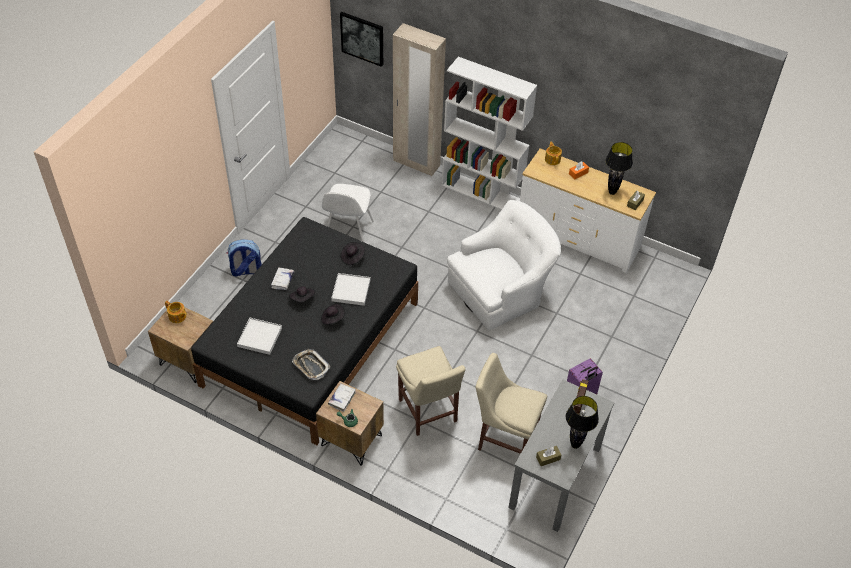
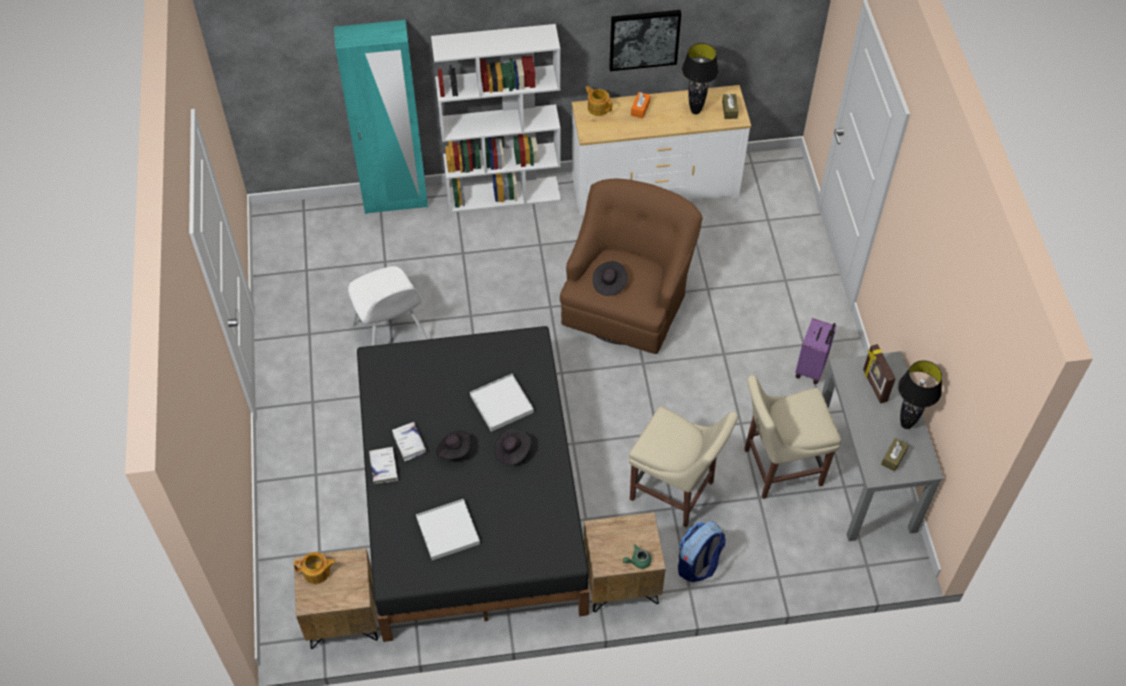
camera: 35 degrees left, 5 degrees up
backpack [226,239,262,277] -> backpack moved to [678,521,726,582]
tray [292,349,330,380] -> none
white book [328,383,356,412] -> white book moved to [369,447,398,484]
picture [340,12,383,67] -> picture moved to [609,10,681,71]
black hat [341,242,366,265] -> black hat moved to [593,261,627,296]
beige wardrobe [393,23,446,176] -> turquoise wardrobe [334,20,428,214]
white armchair [447,200,561,330] -> brown armchair [560,178,703,354]

